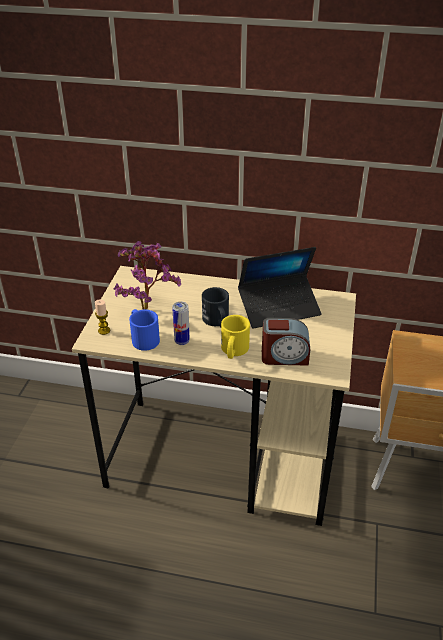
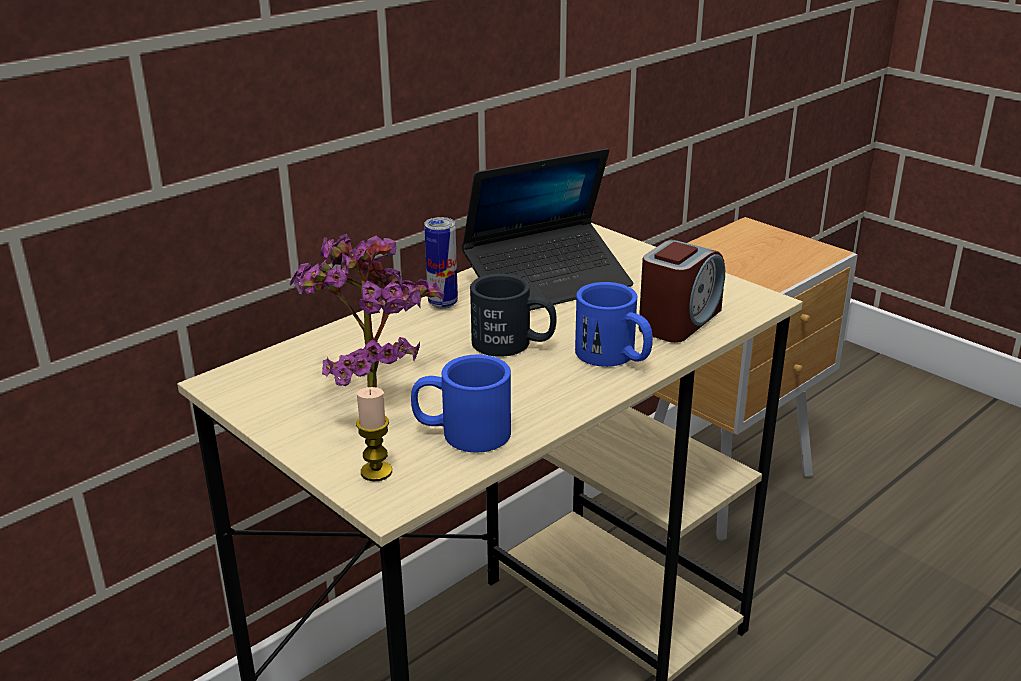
camera: 55 degrees left, 10 degrees down
can [172,302,190,345] -> can moved to [424,217,458,309]
yellow mug [221,315,250,359] -> blue mug [575,282,653,367]
laptop [238,247,322,329] -> laptop turned 45 degrees clockwise [462,148,633,311]

